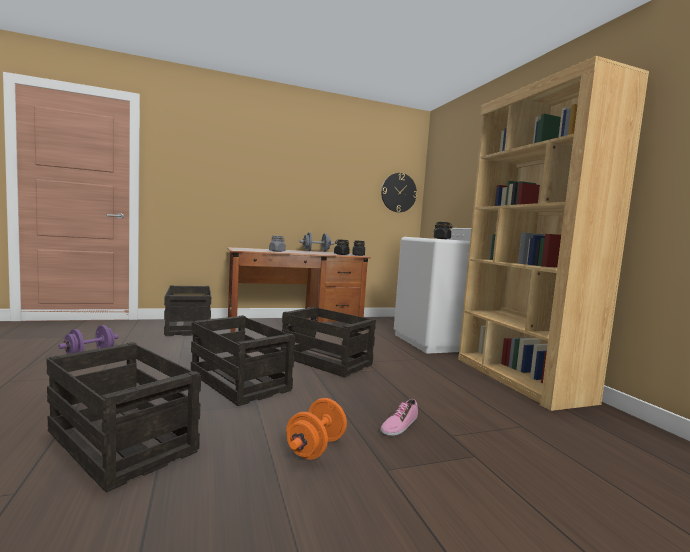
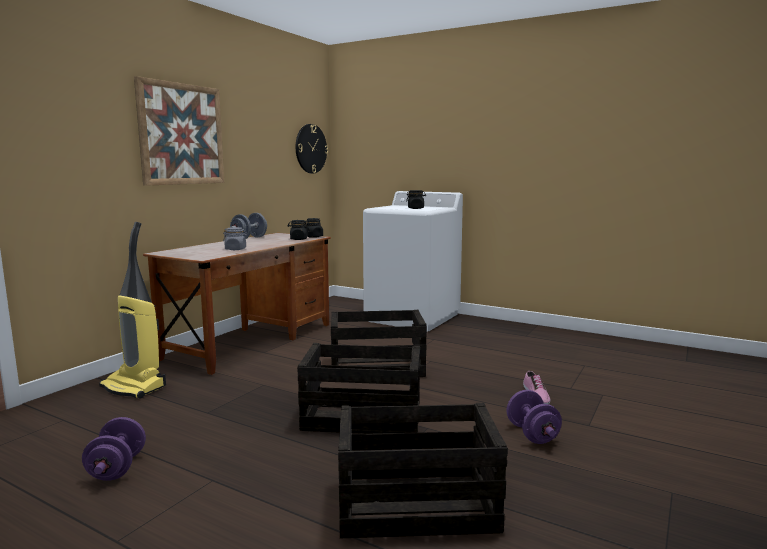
camera: 40 degrees left, 5 degrees up
crate [164,285,211,336] -> vacuum cleaner [99,222,166,399]
orange dumbbell [286,398,347,460] -> purple dumbbell [506,390,562,444]
brown bookcase [458,56,649,411] -> none
none -> picture [134,76,224,186]

